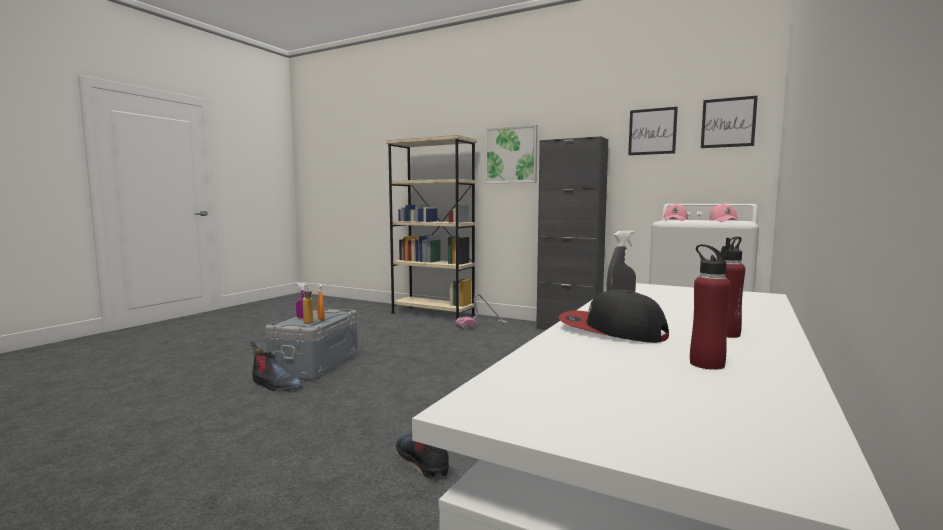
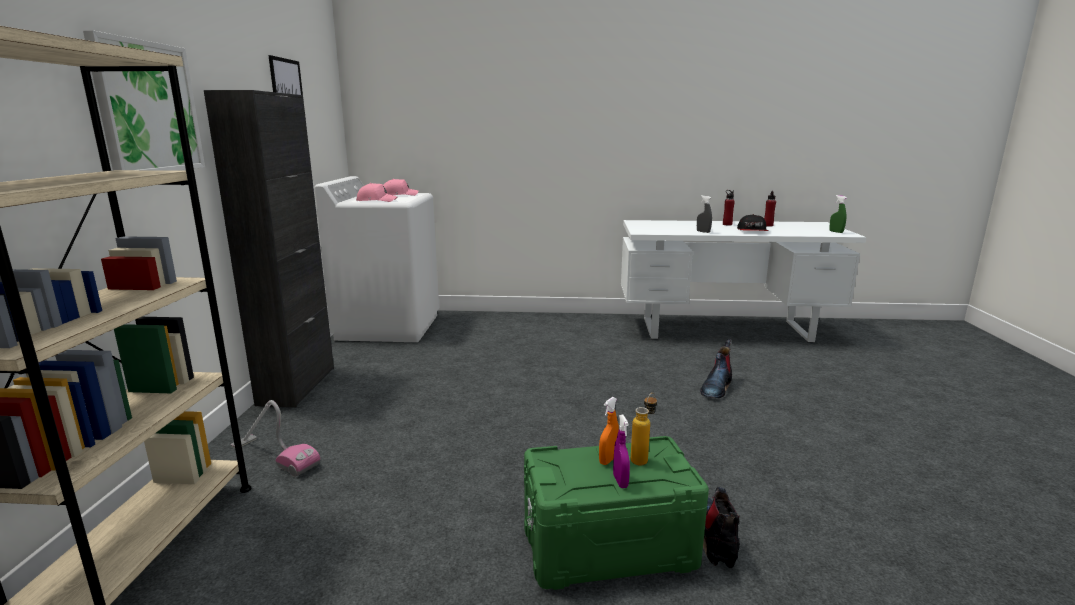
camera: 115 degrees left, 10 degrees up
grey storage box [265,308,358,381] -> green storage box [524,436,709,590]
picture [701,96,758,148] -> none
none -> green spray bottle [829,195,847,233]

